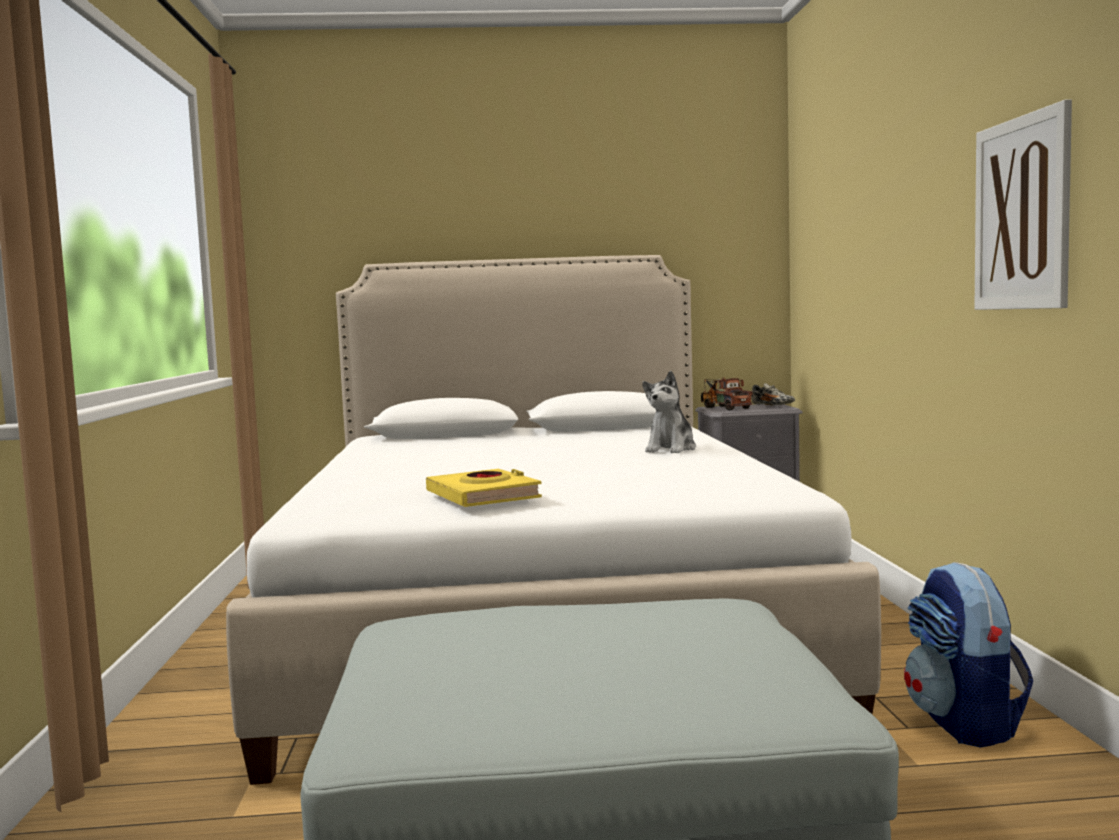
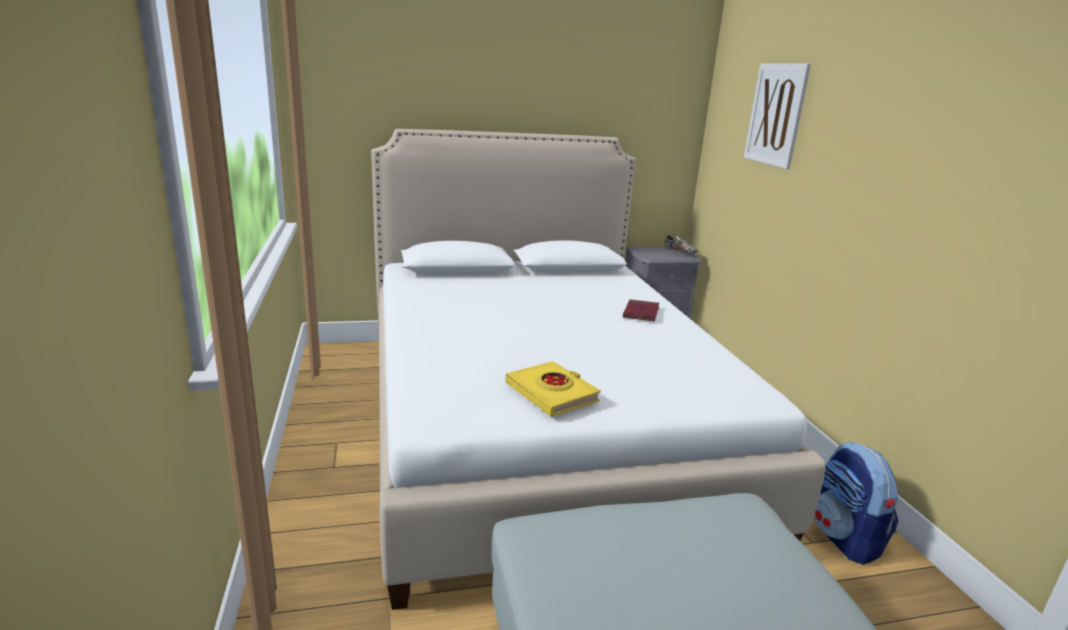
camera: 10 degrees left, 15 degrees up
plush toy [642,371,696,453] -> red book [623,299,659,321]
toy truck [701,378,752,410] -> none
picture [975,99,1072,310] -> picture moved to [744,63,811,169]

